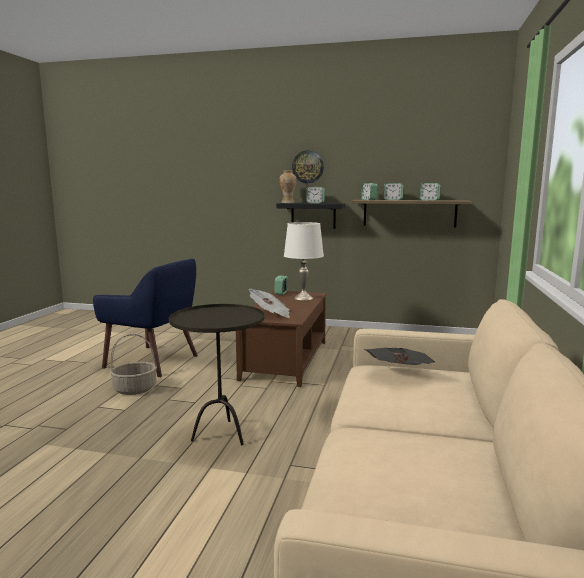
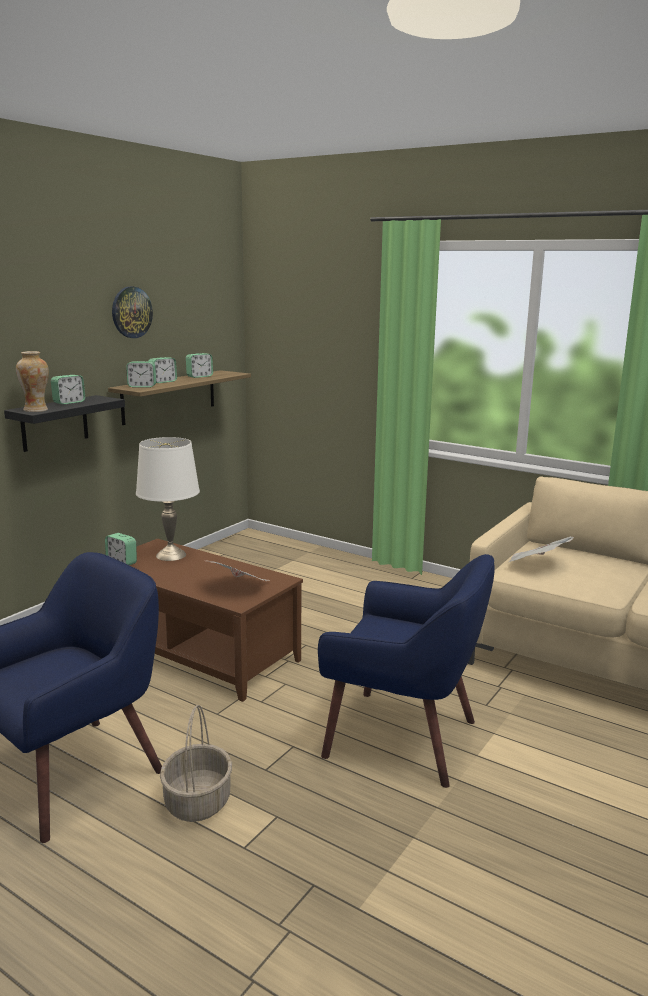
camera: 70 degrees left, 5 degrees up
brown side table [169,304,265,445] -> blue armchair [318,554,495,788]
wall clock [292,150,324,183] -> wall clock moved to [112,287,153,338]

